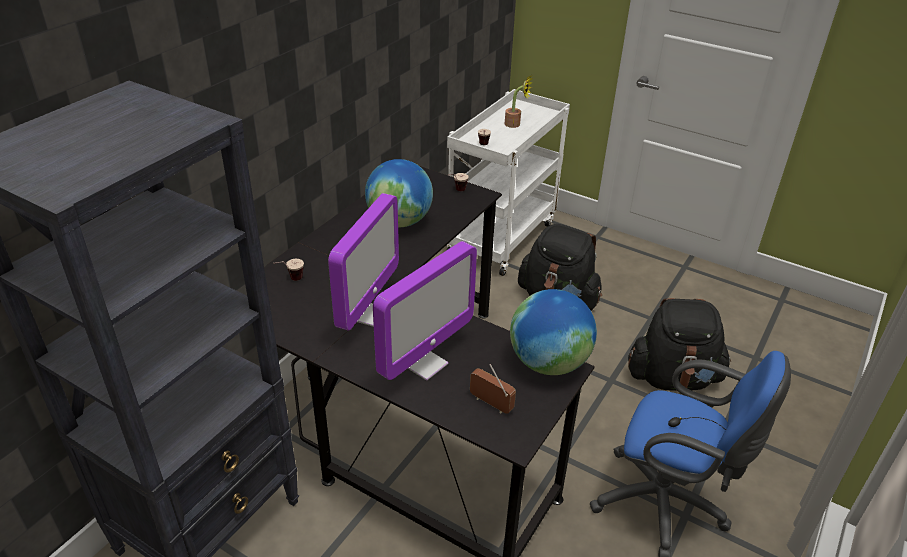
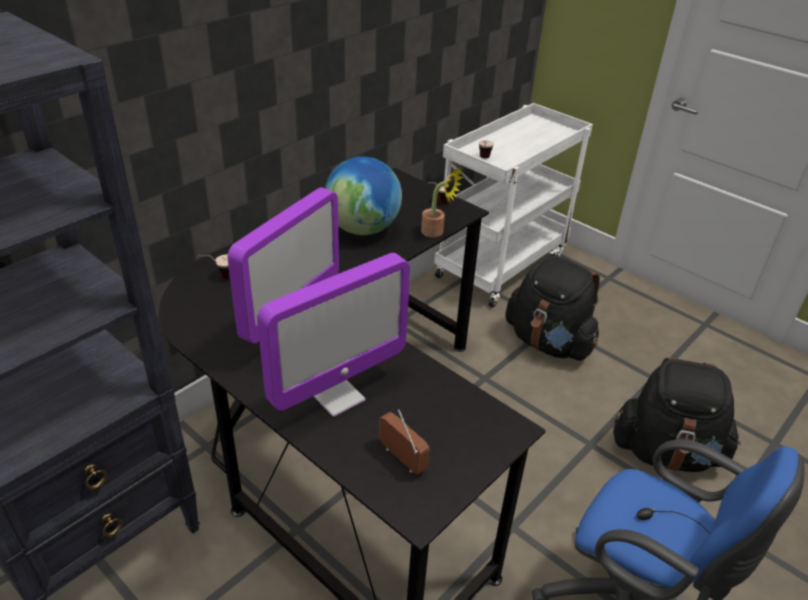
camera: 10 degrees right, 0 degrees up
potted plant [505,76,533,128] -> potted plant moved to [421,167,464,237]
globe [510,289,597,375] -> none

